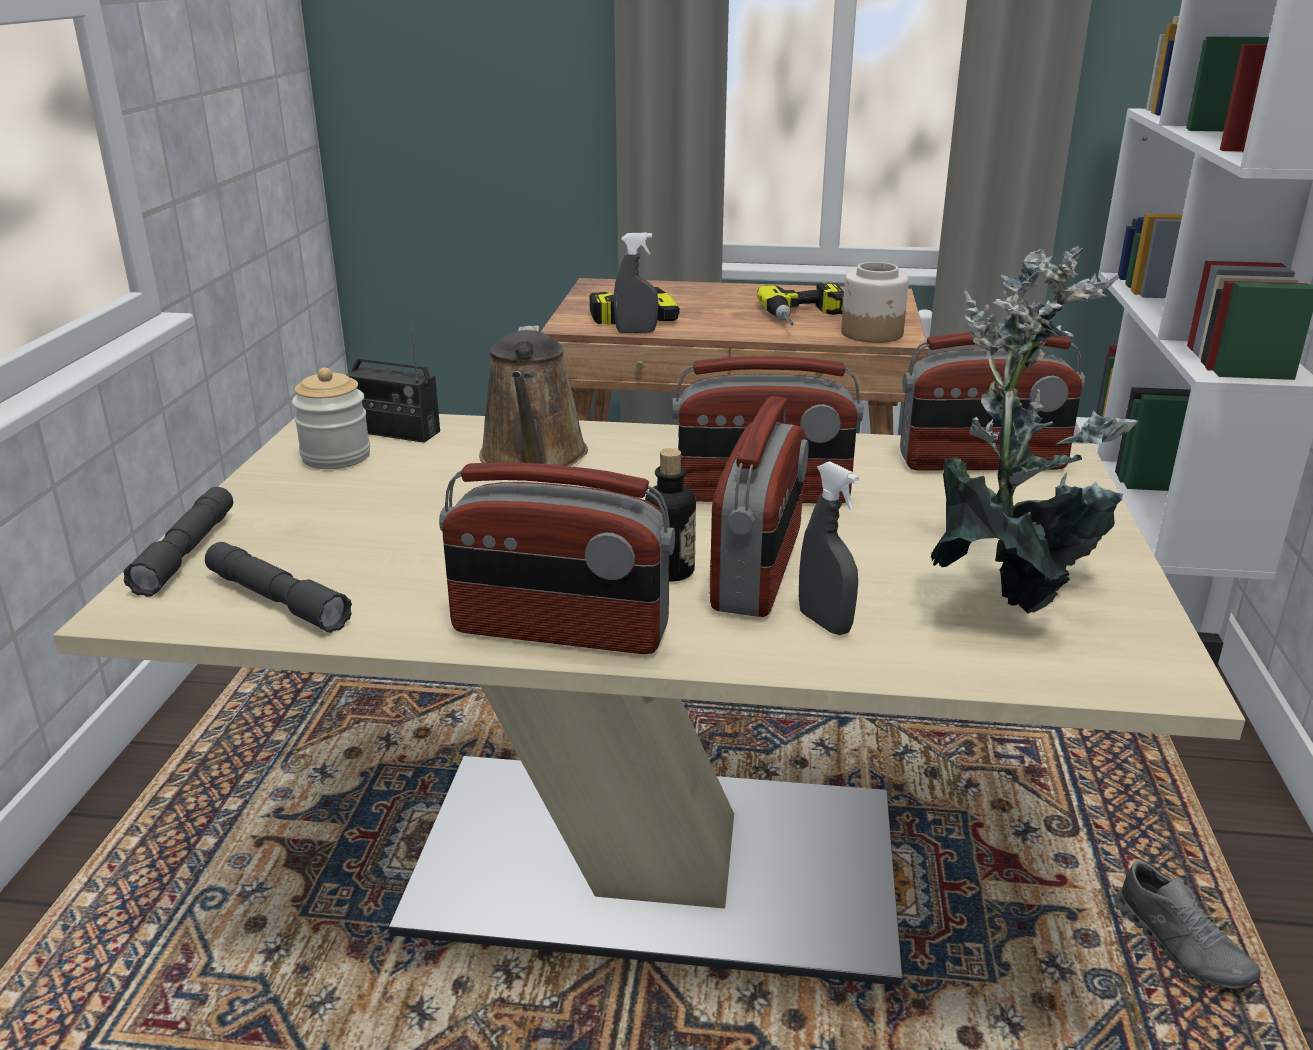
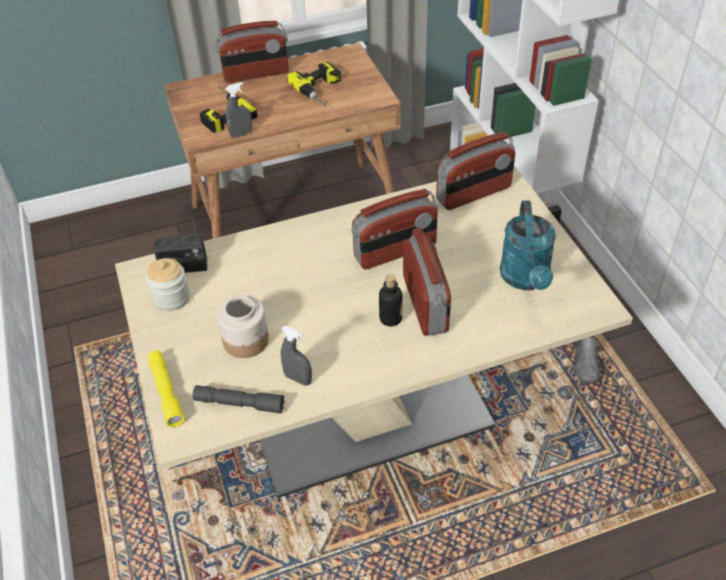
camera: 25 degrees left, 20 degrees up
grey flashlight [123,487,233,597] -> yellow flashlight [148,350,185,427]
radio [439,462,675,654] -> radio moved to [215,21,289,83]
brown watering can [479,325,588,466] -> none
grey spray bottle [799,461,859,635] -> grey spray bottle moved to [281,326,312,386]
jar [841,262,909,343] -> jar moved to [217,295,269,358]
potted plant [931,246,1138,614] -> turquoise watering can [500,200,556,290]
grey shoe [1116,860,1260,989] -> grey shoe turned 60 degrees clockwise [575,335,600,384]

